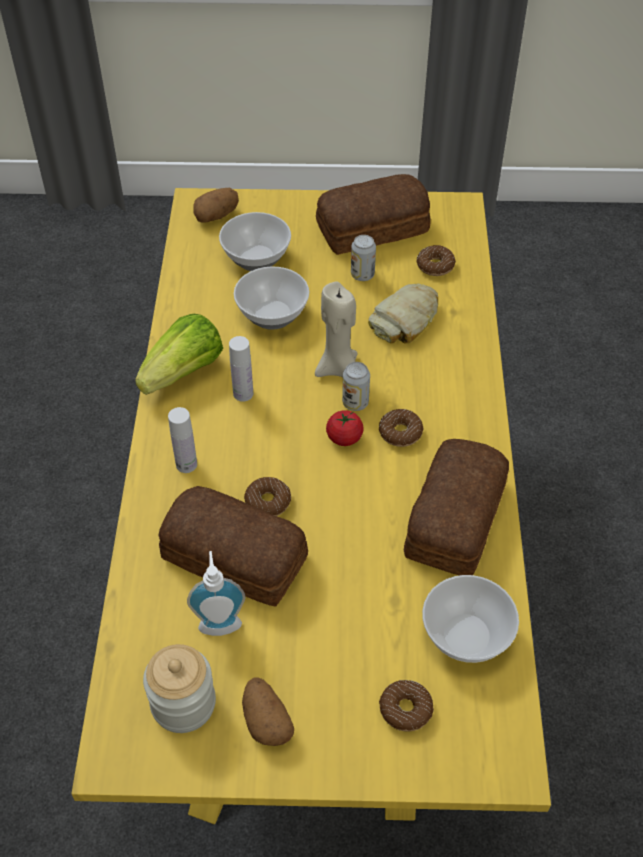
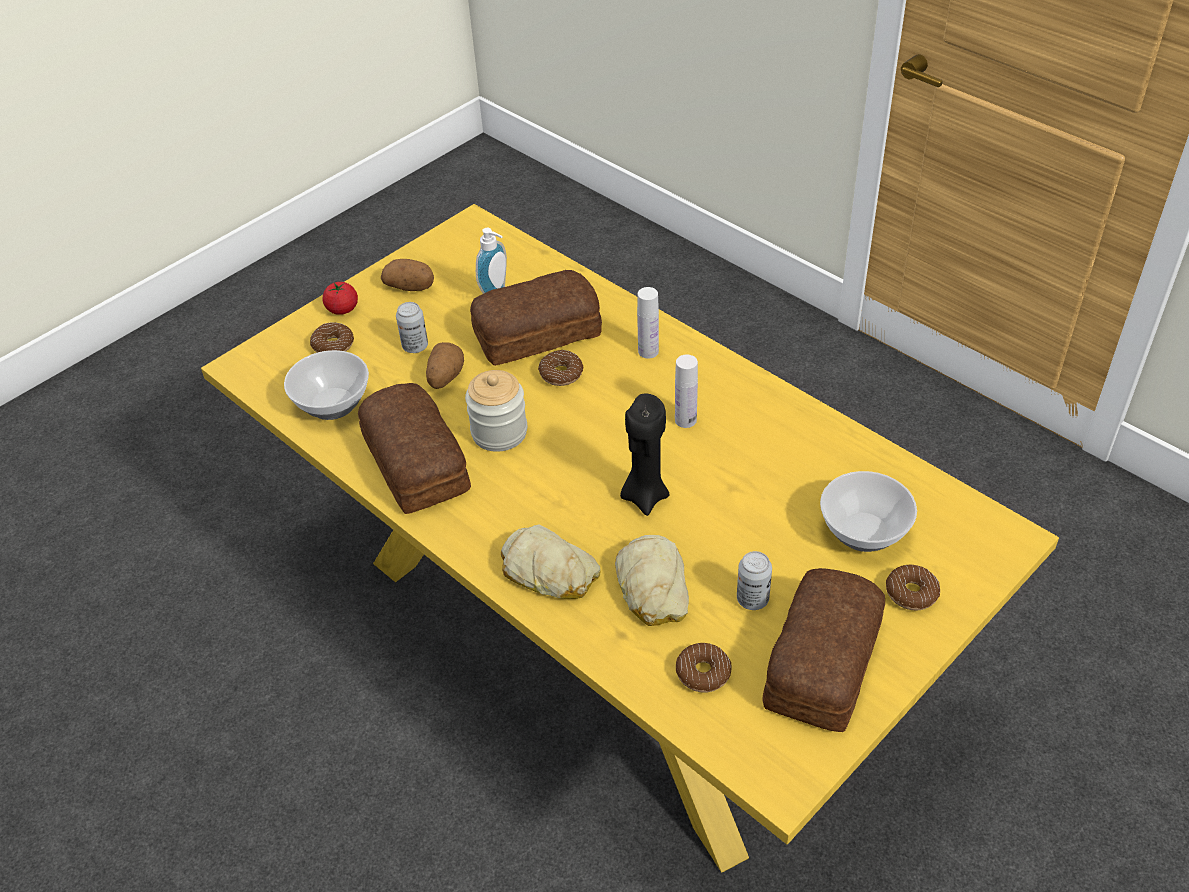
camera: 135 degrees right, 5 degrees down
lettuce [135,314,223,395] -> none
jar [143,644,216,733] -> jar moved to [465,370,527,452]
potato [193,188,239,223] -> potato moved to [426,342,464,389]
bowl [234,266,309,330] -> none
beige candle [315,282,357,377] -> black candle [620,394,669,516]
tomato [326,410,364,446] -> tomato moved to [322,282,358,315]
can [342,362,370,411] -> can moved to [396,302,428,353]
donut [379,409,423,447] -> donut moved to [886,565,940,610]
none -> bread [501,524,601,599]

